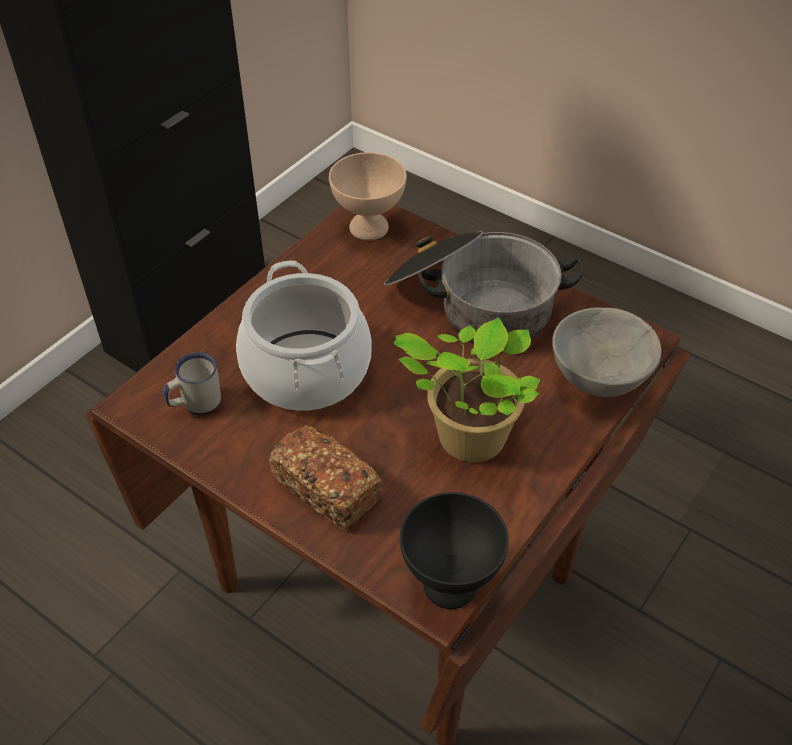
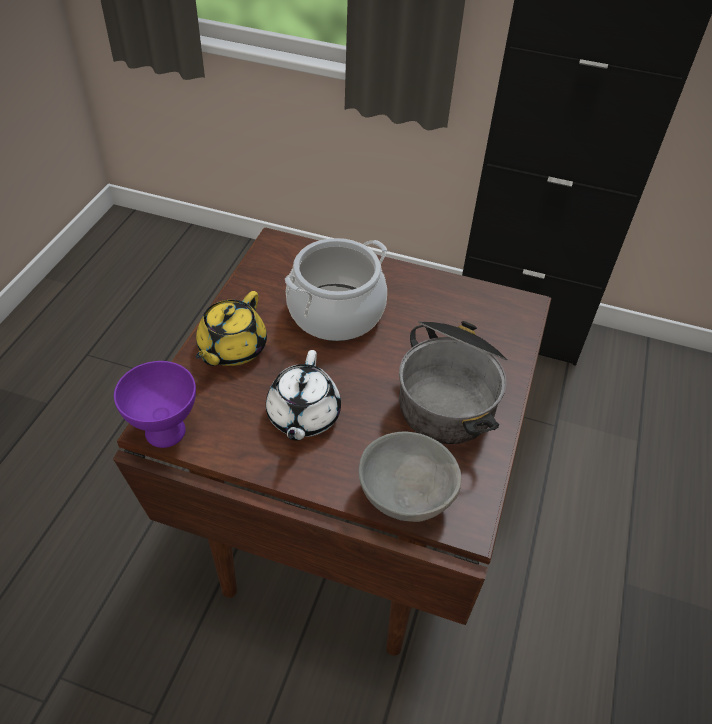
camera: 70 degrees right, 0 degrees up
white mug [163,352,221,415] -> none
bread [269,425,382,531] -> yellow teapot [196,291,267,366]
beige bowl [329,152,407,241] -> none
potted plant [394,317,540,462] -> white teapot [266,350,341,441]
black bowl [400,492,509,609] -> purple bowl [114,361,196,448]

